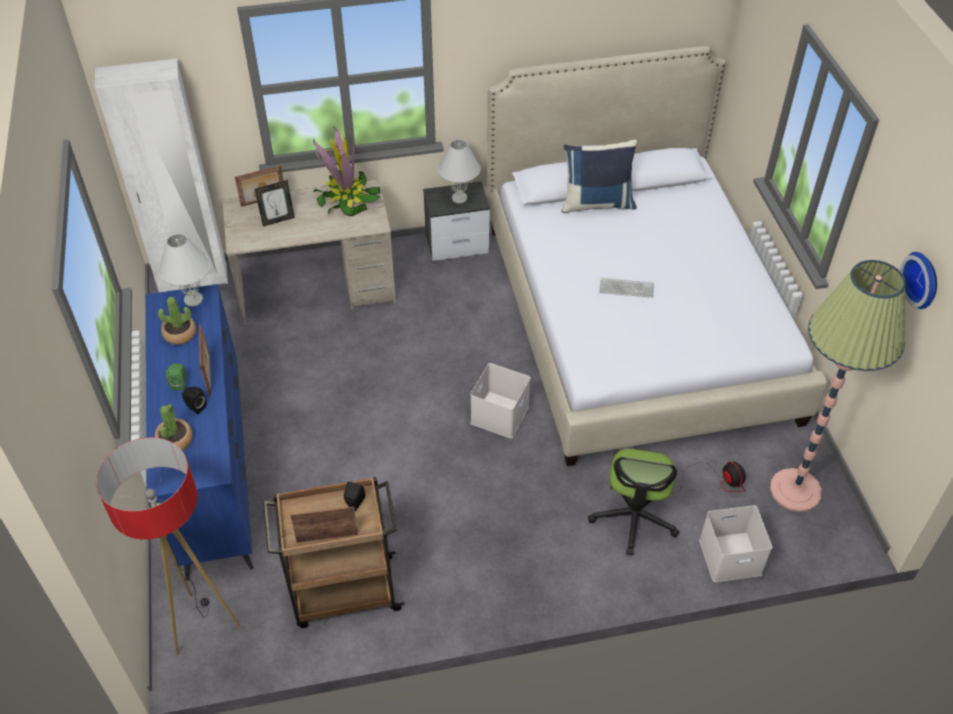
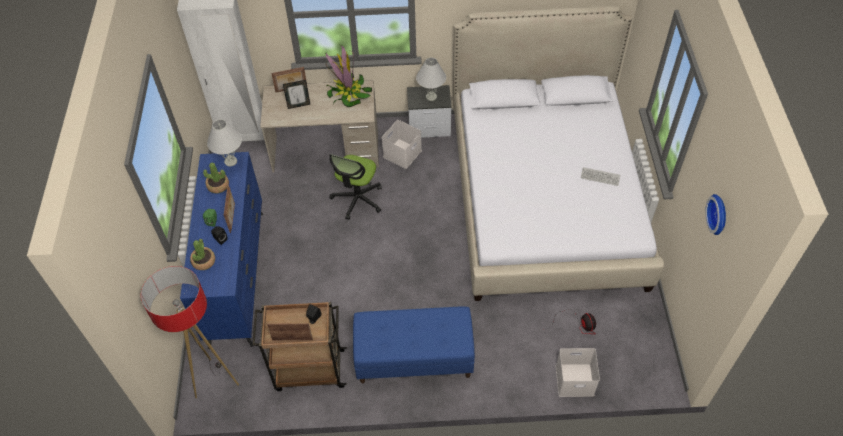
camera: 10 degrees right, 5 degrees up
white storage box [471,363,531,438] -> white storage box moved to [381,120,422,169]
blue pillow [561,140,637,213] -> none
office chair [588,449,679,556] -> office chair moved to [329,154,382,220]
keyboard [599,278,654,298] -> keyboard moved to [581,167,620,186]
floor lamp [770,260,906,512] -> none
none -> blue bench [353,307,475,383]

